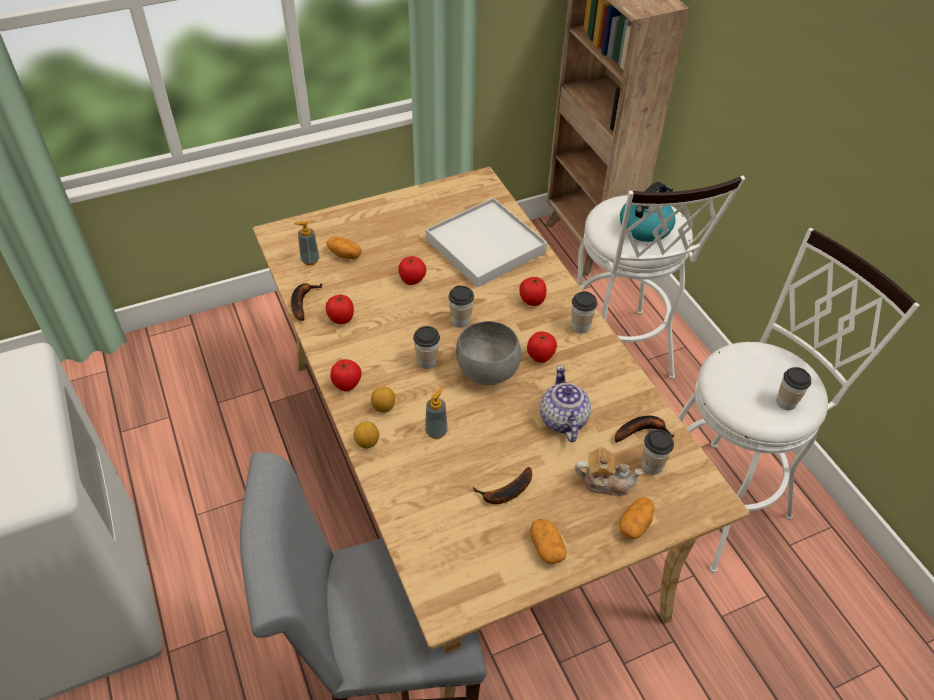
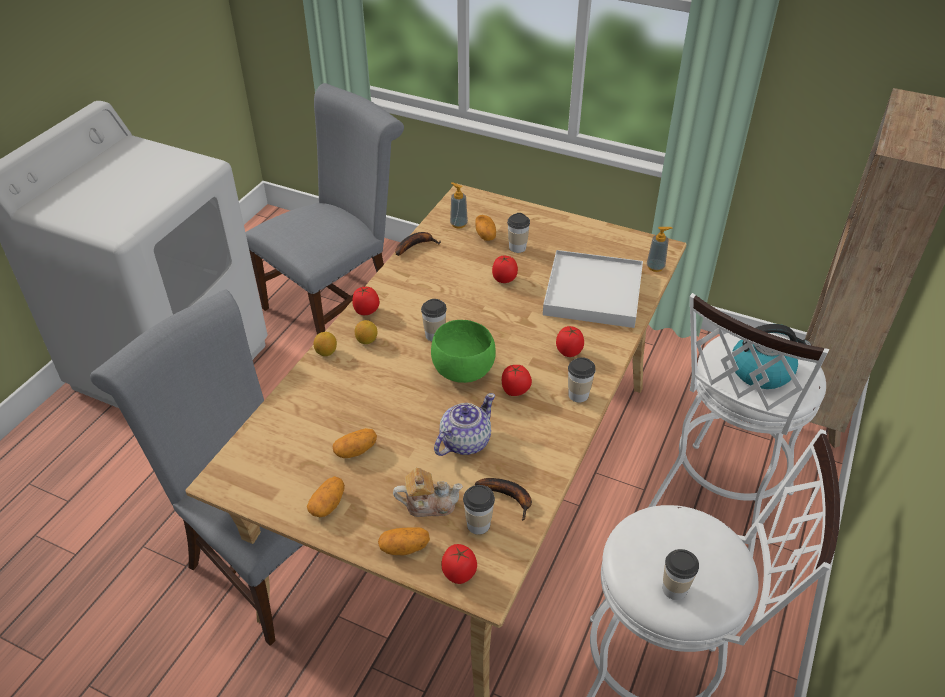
camera: 50 degrees right, 5 degrees down
tomato [326,295,354,324] -> tomato moved to [442,544,477,584]
soap dispenser [425,387,448,439] -> soap dispenser moved to [647,227,672,272]
cup [449,285,474,328] -> cup moved to [507,213,530,253]
grey bowl [456,321,521,385] -> green bowl [431,320,496,383]
banana [473,467,532,504] -> potato [333,428,377,458]
teapot [575,447,643,496] -> teapot turned 60 degrees counterclockwise [393,467,463,517]
none -> grey chair [245,83,404,335]

